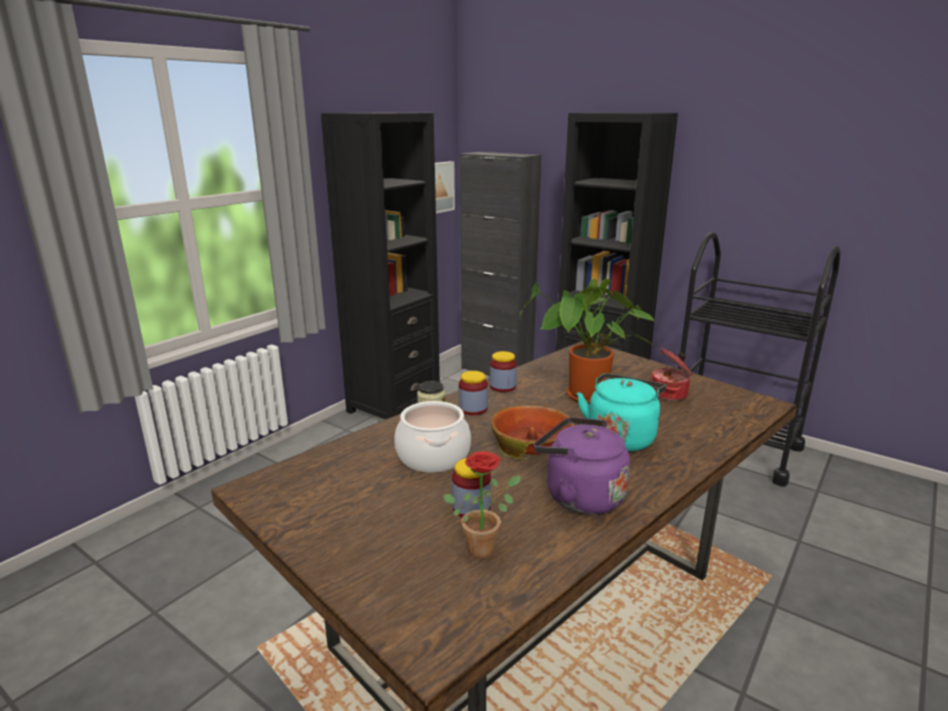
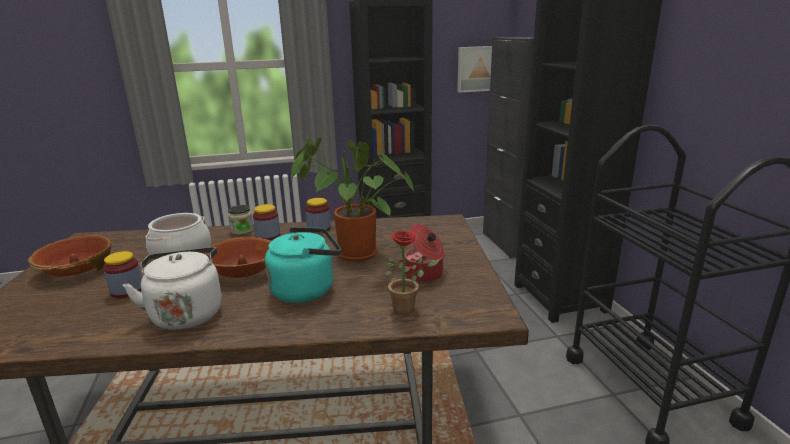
camera: 40 degrees right, 0 degrees up
potted plant [443,451,521,558] -> potted plant moved to [385,231,439,315]
purple kettle [534,417,630,515] -> white kettle [123,247,222,330]
none -> bowl [28,235,111,277]

